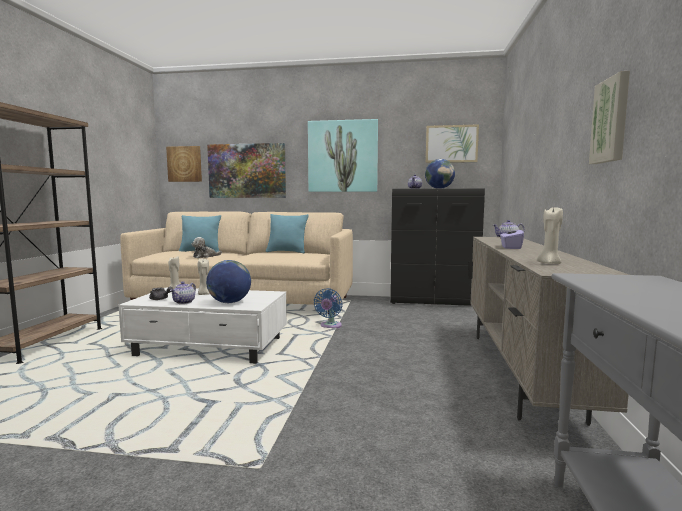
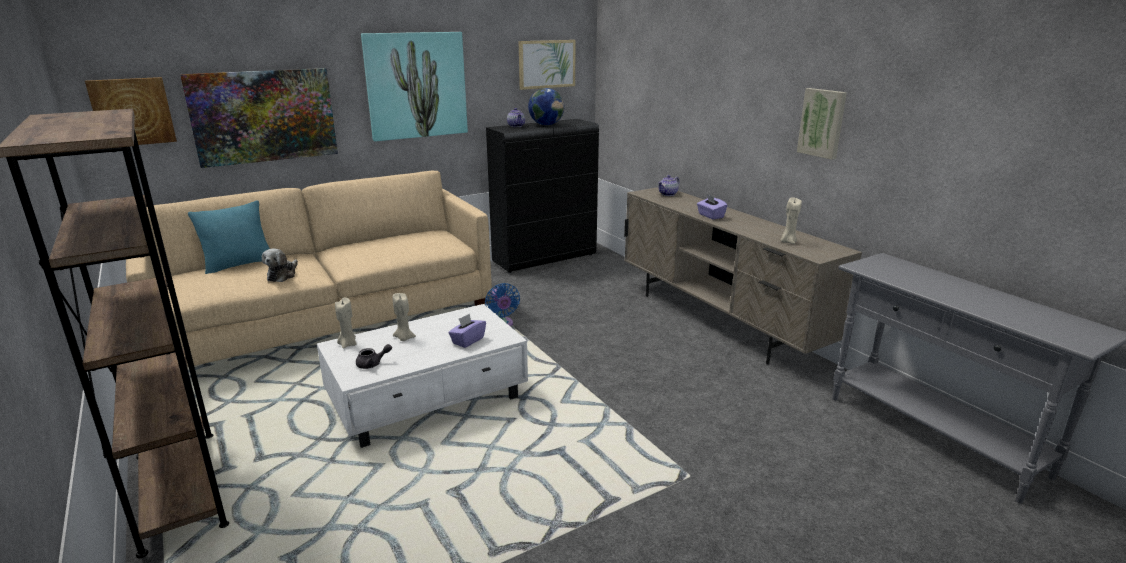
camera: 40 degrees left, 15 degrees up
teapot [170,281,196,304] -> none
globe [206,260,251,303] -> purple tissue box [448,313,486,348]
turquoise pillow [266,214,309,253] -> none

